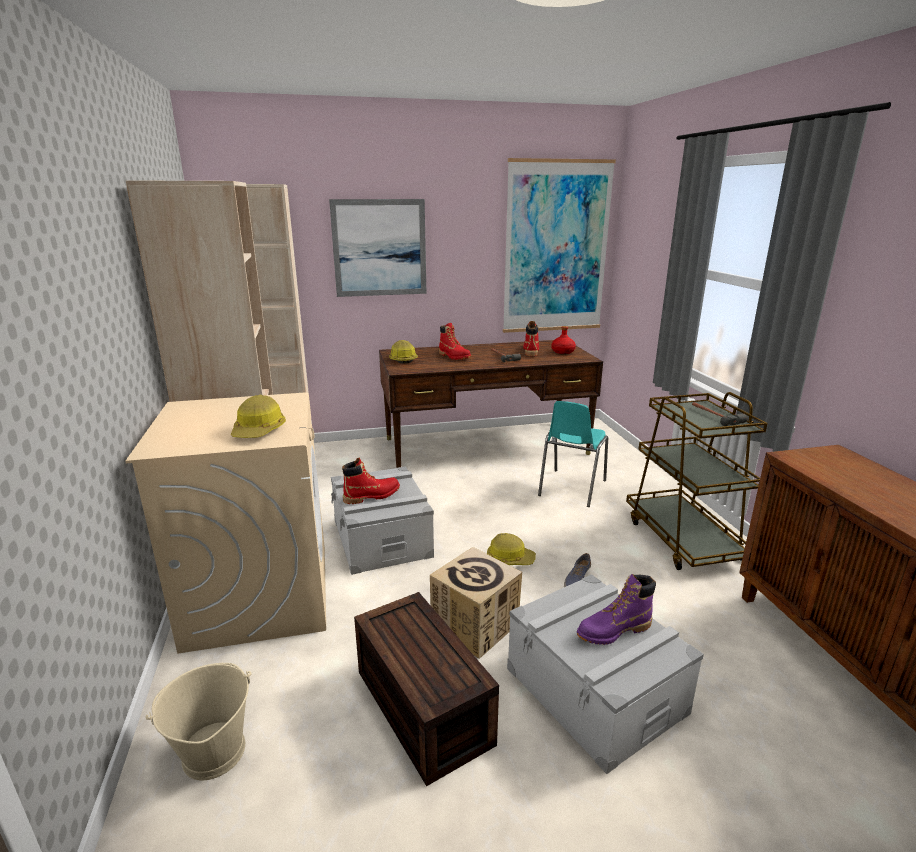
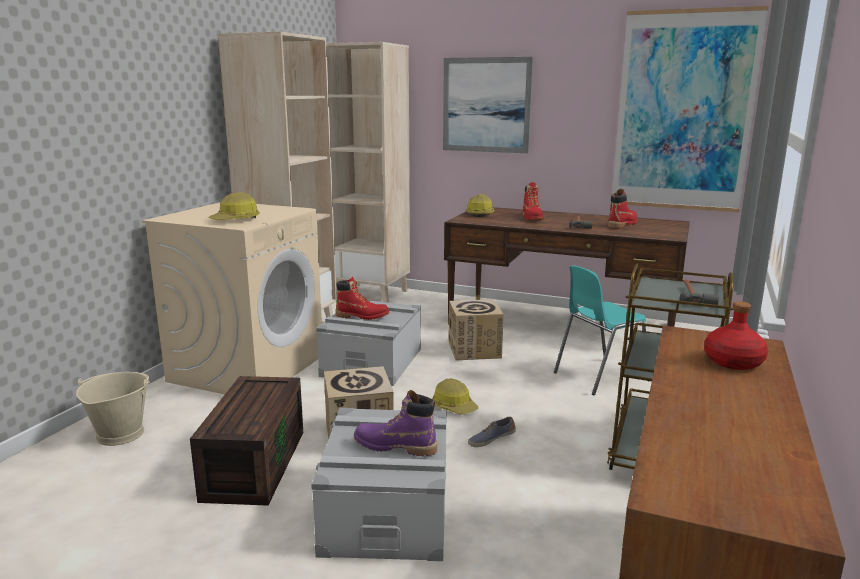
camera: 35 degrees right, 5 degrees down
red bottle [551,326,576,354] -> red bottle moved to [704,301,768,370]
none -> cardboard box [449,299,504,360]

